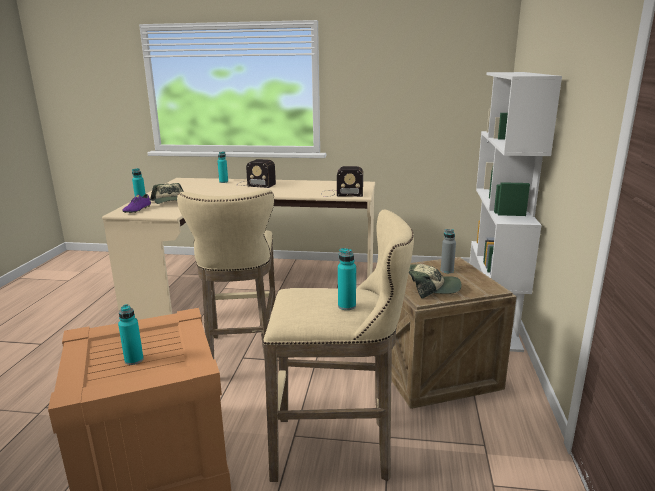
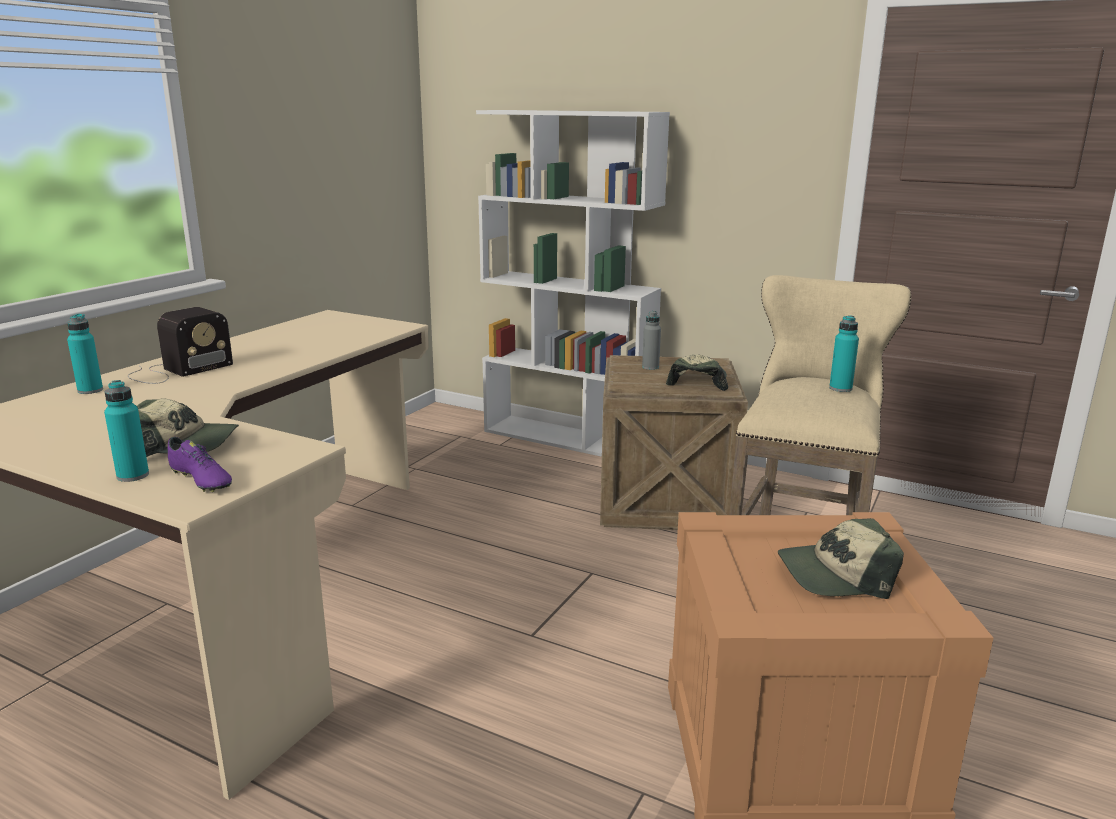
camera: 70 degrees left, 0 degrees up
turquoise bottle [118,304,144,365] -> cap [778,518,904,599]
beige stool [177,189,276,360] -> none
radio [321,166,363,197] -> none

